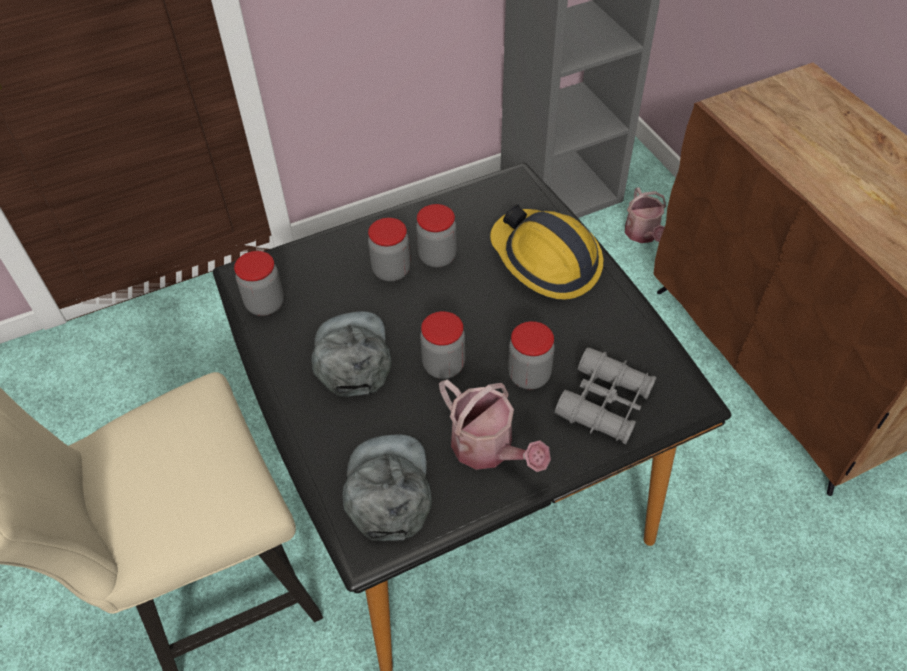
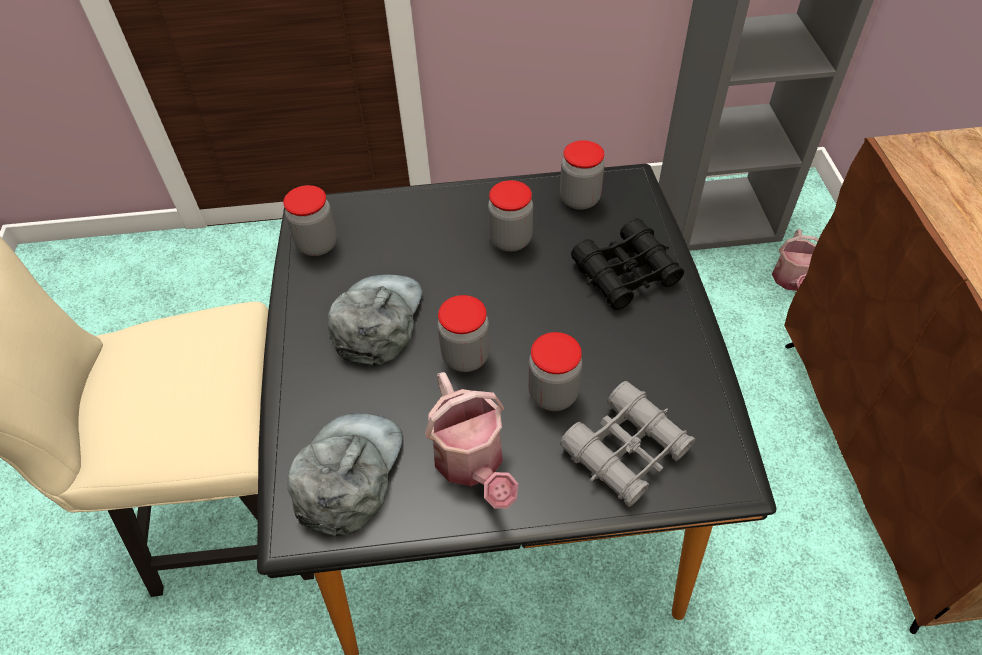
camera: 20 degrees right, 0 degrees up
jar [368,218,411,281] -> jar moved to [560,140,605,210]
hard hat [490,204,603,299] -> black binoculars [571,218,684,310]

